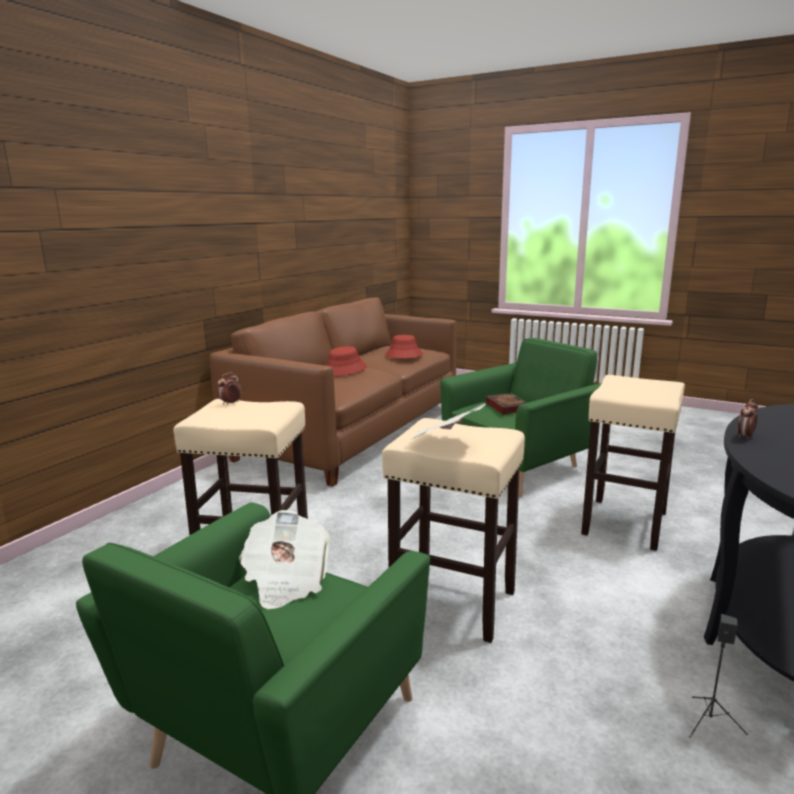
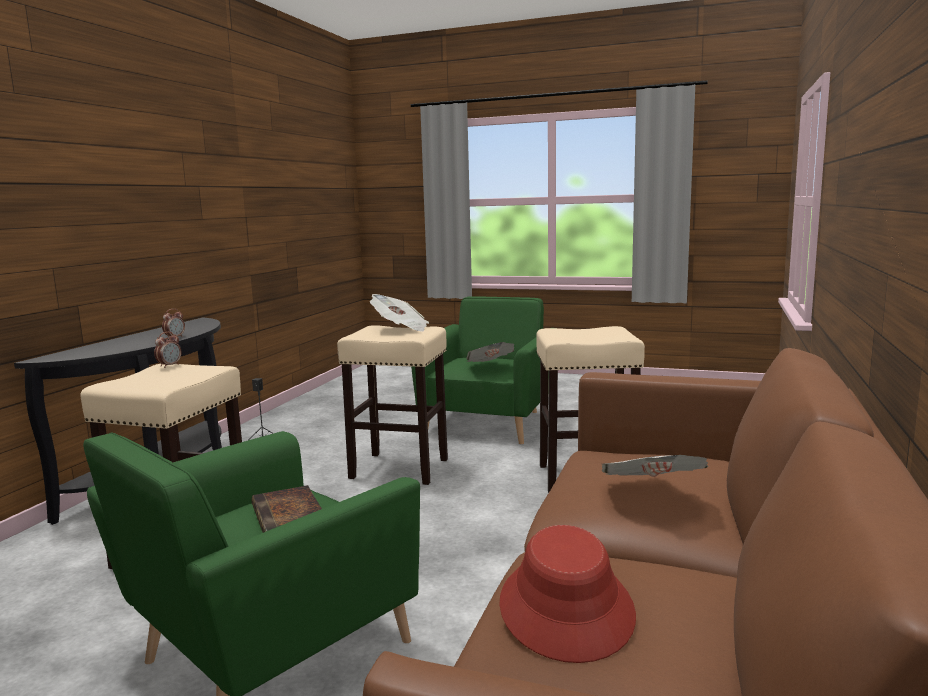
camera: 170 degrees right, 5 degrees down
alarm clock [218,373,242,405] -> alarm clock moved to [154,332,182,368]
red hat [325,346,367,376] -> newspaper [602,455,708,477]

